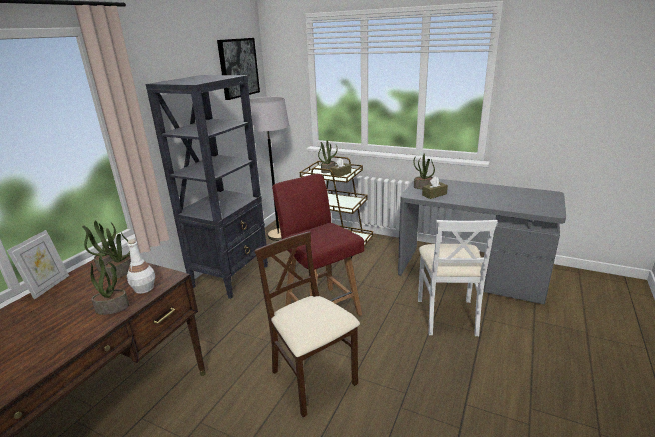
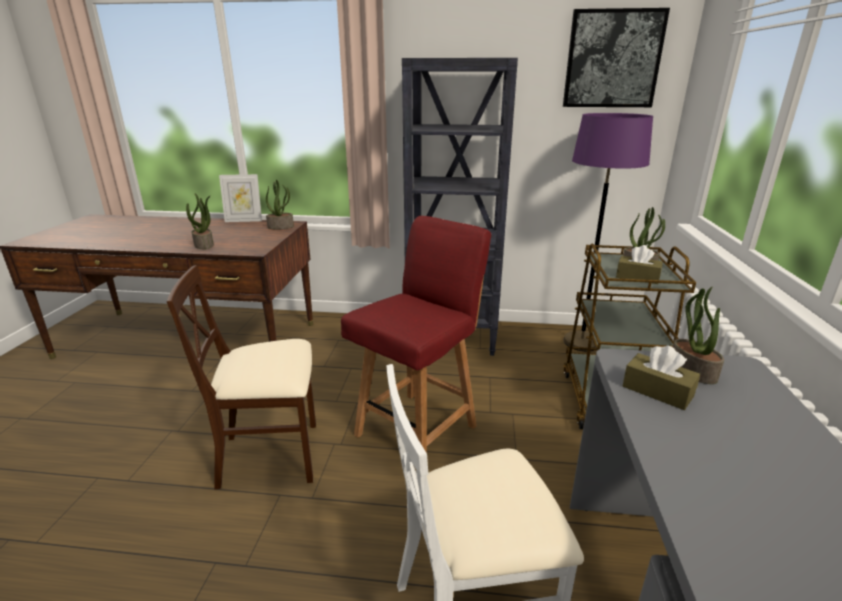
camera: 70 degrees right, 0 degrees up
potted plant [93,228,131,280] -> none
white bottle [127,239,155,294] -> none
grey floor lamp [250,97,289,241] -> purple floor lamp [564,113,653,351]
beige chair [254,232,360,418] -> beige chair turned 135 degrees counterclockwise [167,265,316,489]

